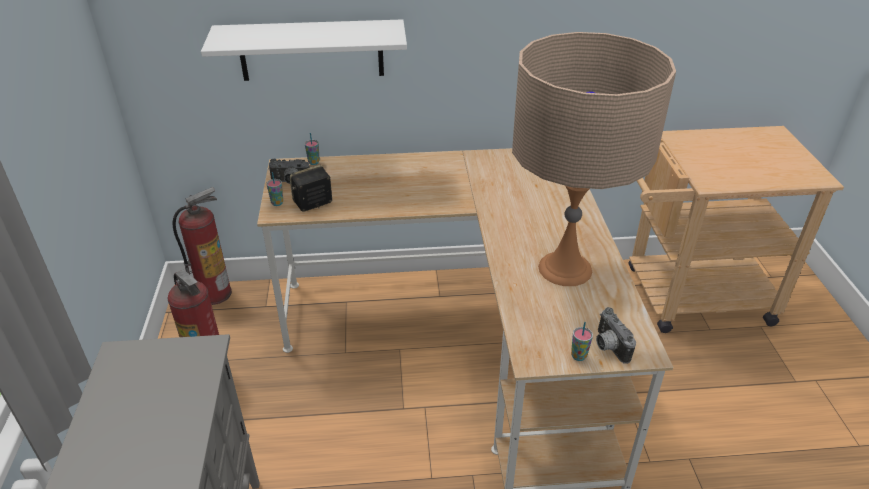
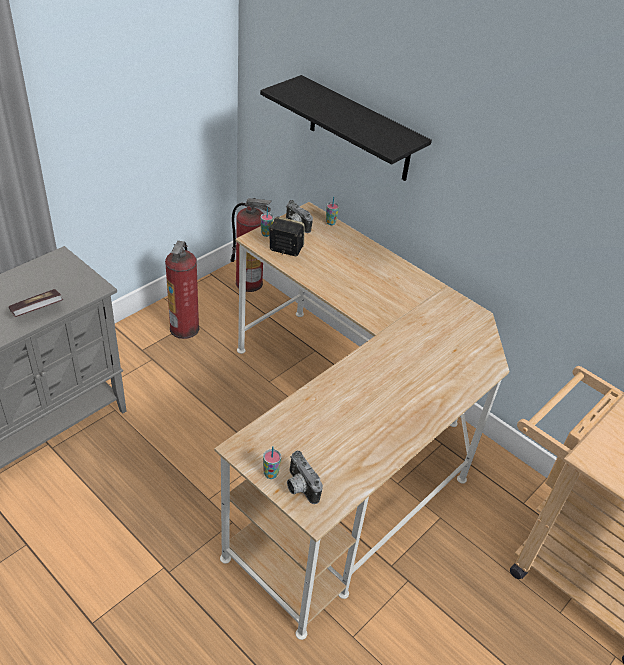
camera: 45 degrees right, 5 degrees up
white shelf [201,19,407,81] -> black shelf [260,75,432,181]
beige table lamp [512,32,676,286] -> none
camera [596,307,636,364] -> camera turned 60 degrees counterclockwise [287,451,323,504]
none -> book [9,289,63,317]

